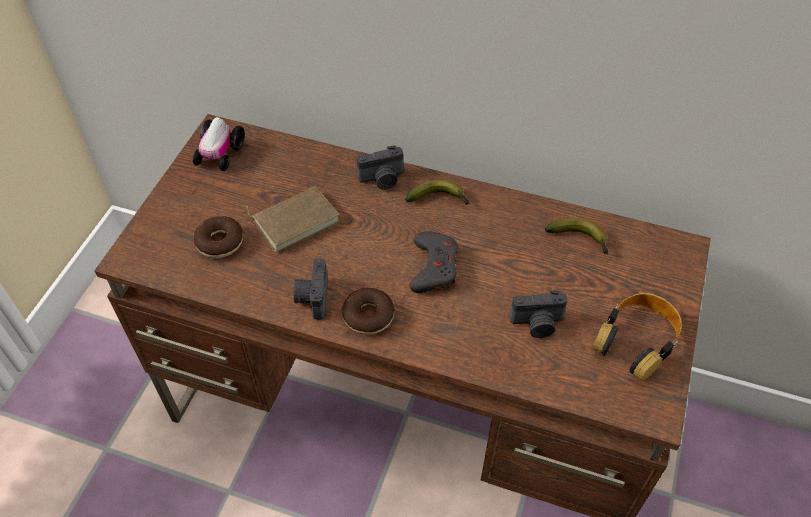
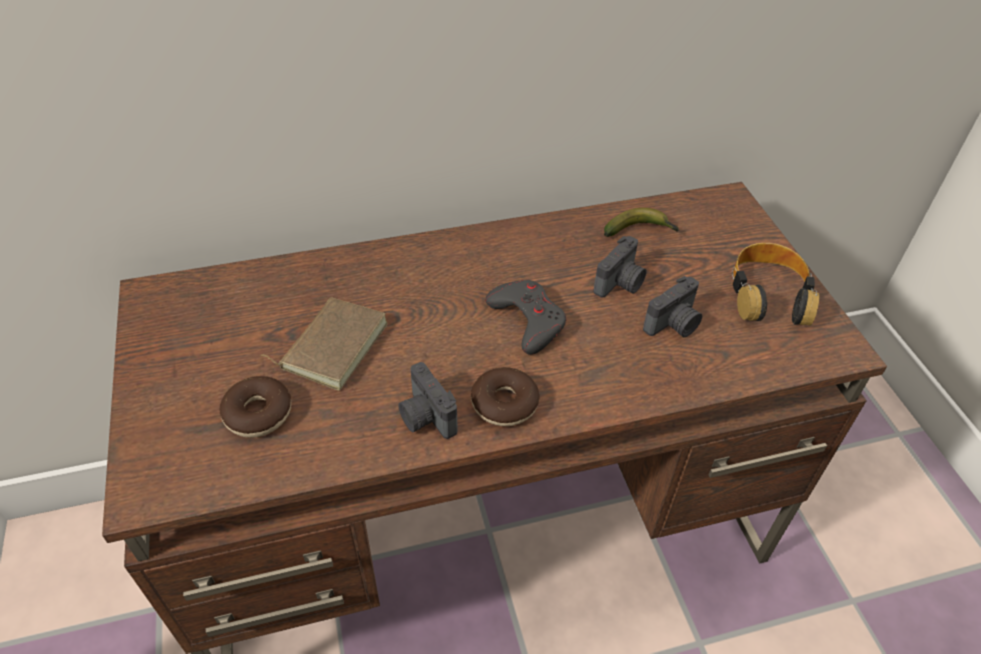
camera: 35 degrees left, 5 degrees down
toy car [192,117,245,171] -> none
camera [357,145,403,190] -> camera moved to [594,236,647,298]
banana [405,179,470,205] -> none

